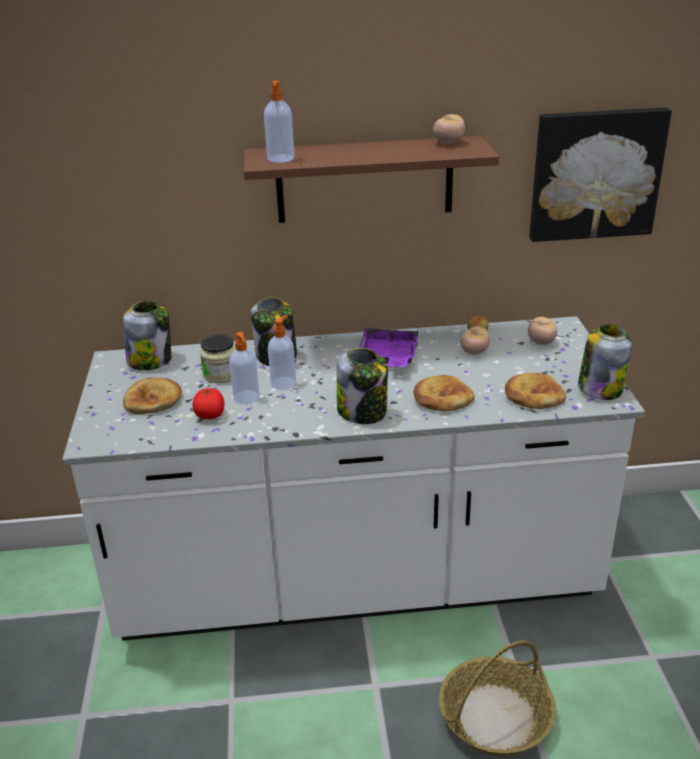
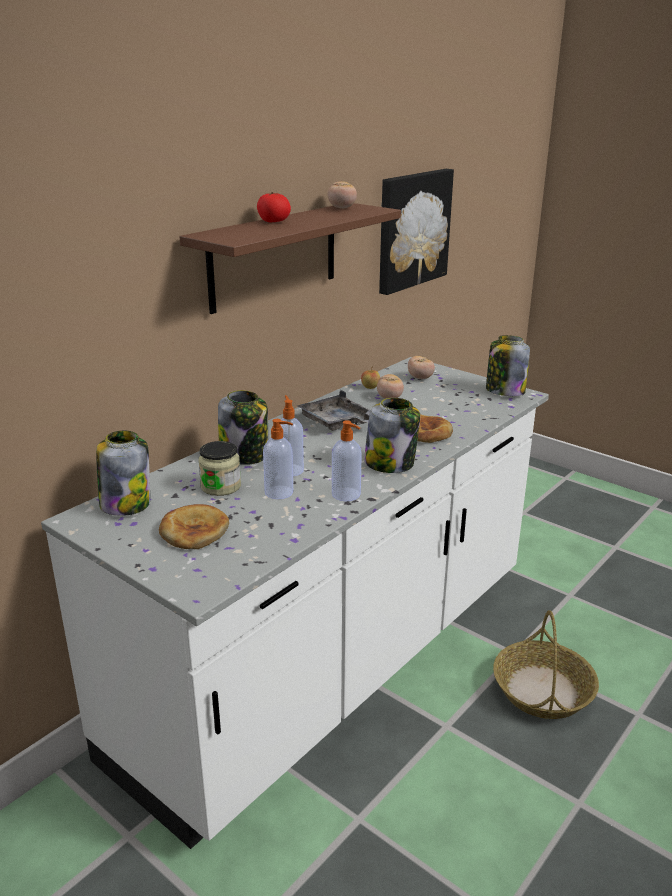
camera: 45 degrees left, 5 degrees down
tomato [192,388,224,419] -> tomato moved to [257,192,291,222]
soap dispenser [264,81,294,163] -> soap dispenser moved to [332,420,362,501]
purple tray [359,327,419,367] -> grey tray [297,390,371,431]
bread [505,373,566,409] -> none

